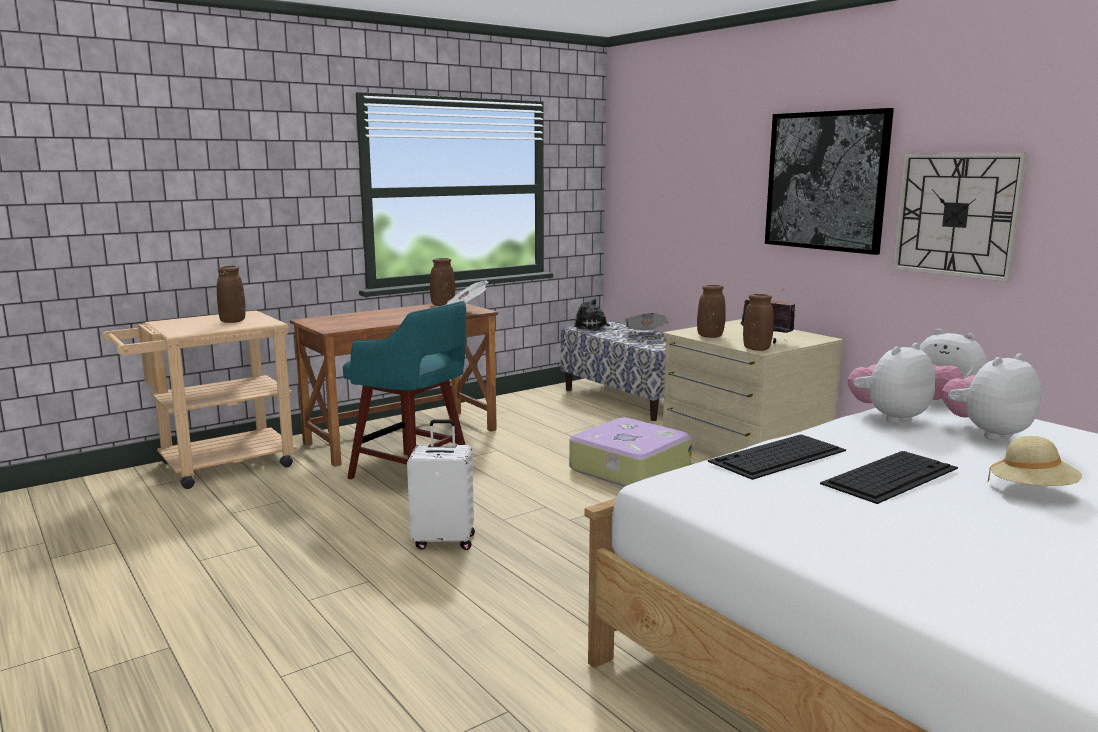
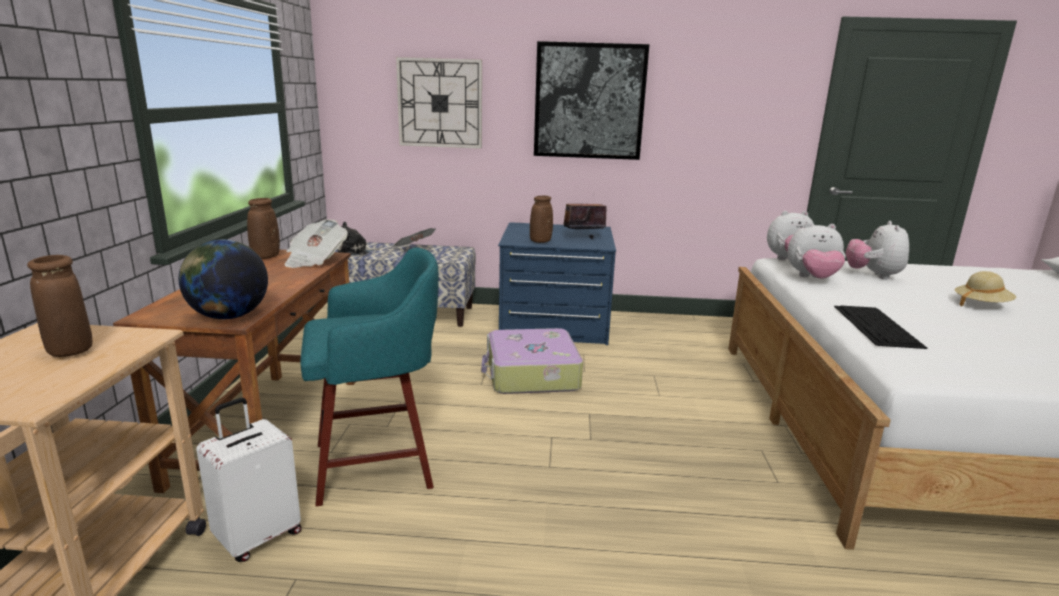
camera: 50 degrees left, 5 degrees up
white suitcase [407,419,475,550] -> white suitcase moved to [196,398,301,562]
beige dresser [663,319,843,457] -> blue dresser [498,222,616,345]
brown vase [743,294,774,351] -> none
keyboard [820,451,958,504] -> none
plush toy [848,343,935,424] -> plush toy turned 90 degrees counterclockwise [788,223,846,279]
wall clock [893,152,1028,282] -> wall clock moved to [396,57,482,149]
none -> globe [179,240,268,319]

